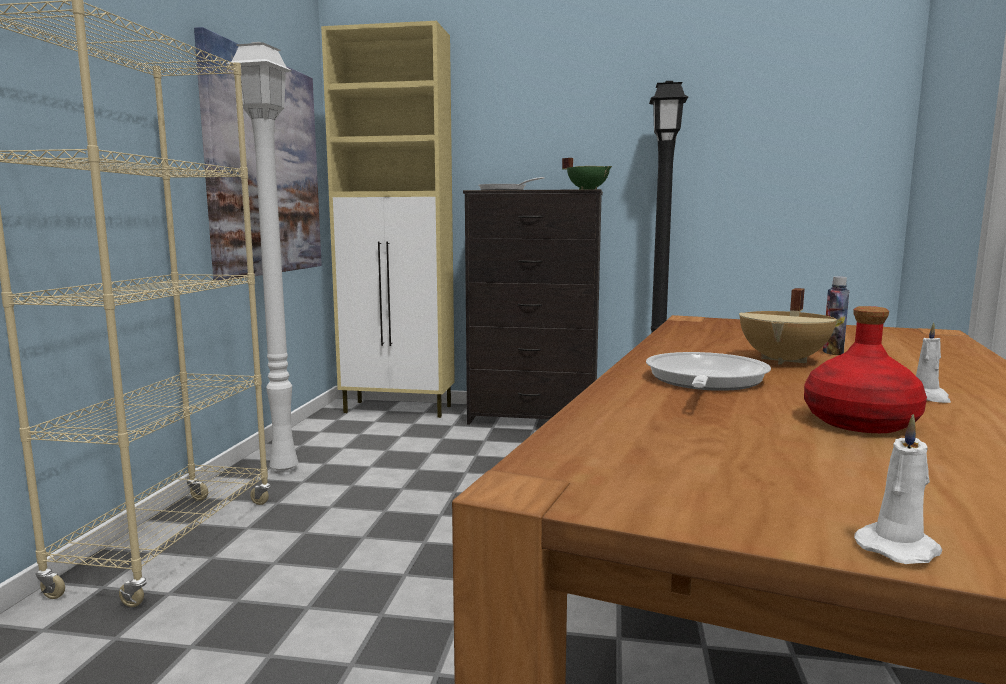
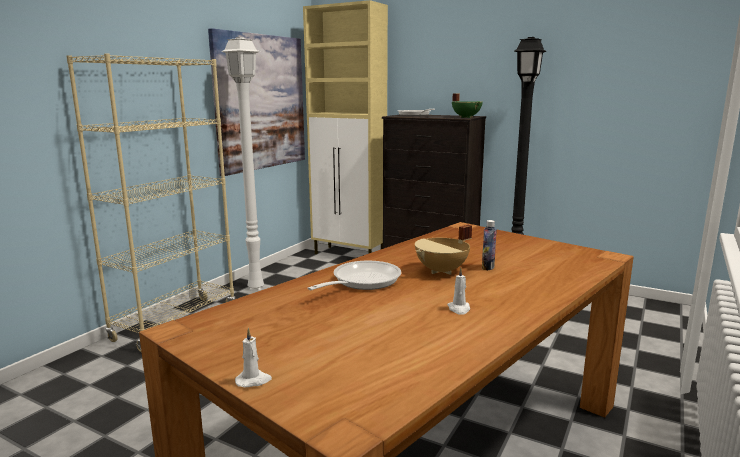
camera: 20 degrees right, 5 degrees up
red bottle [804,306,927,433] -> none

